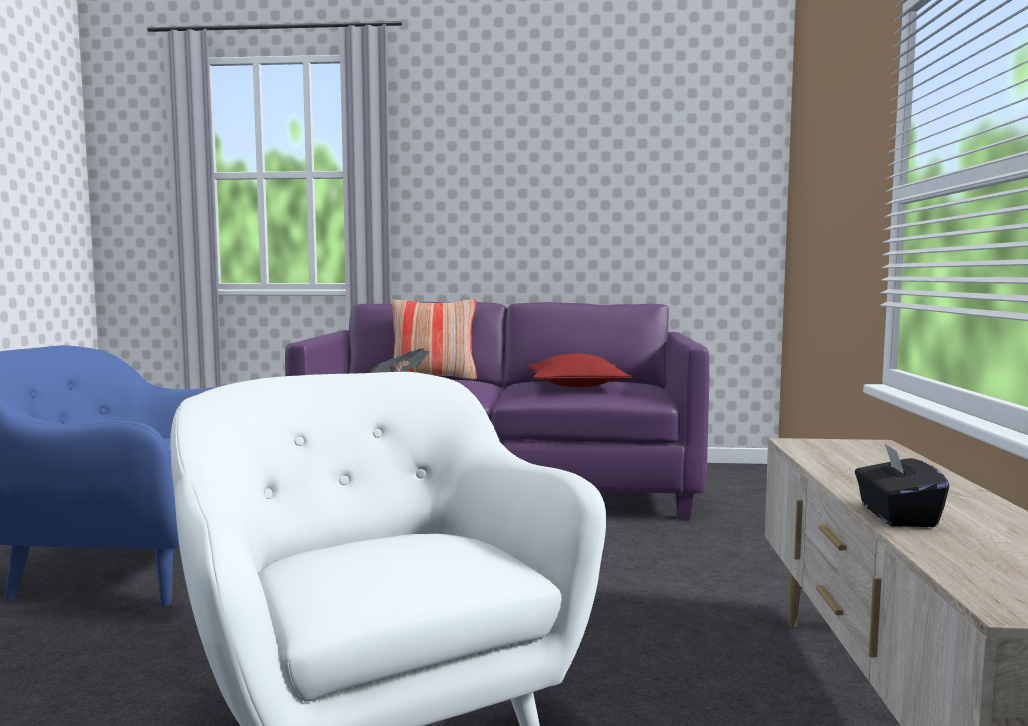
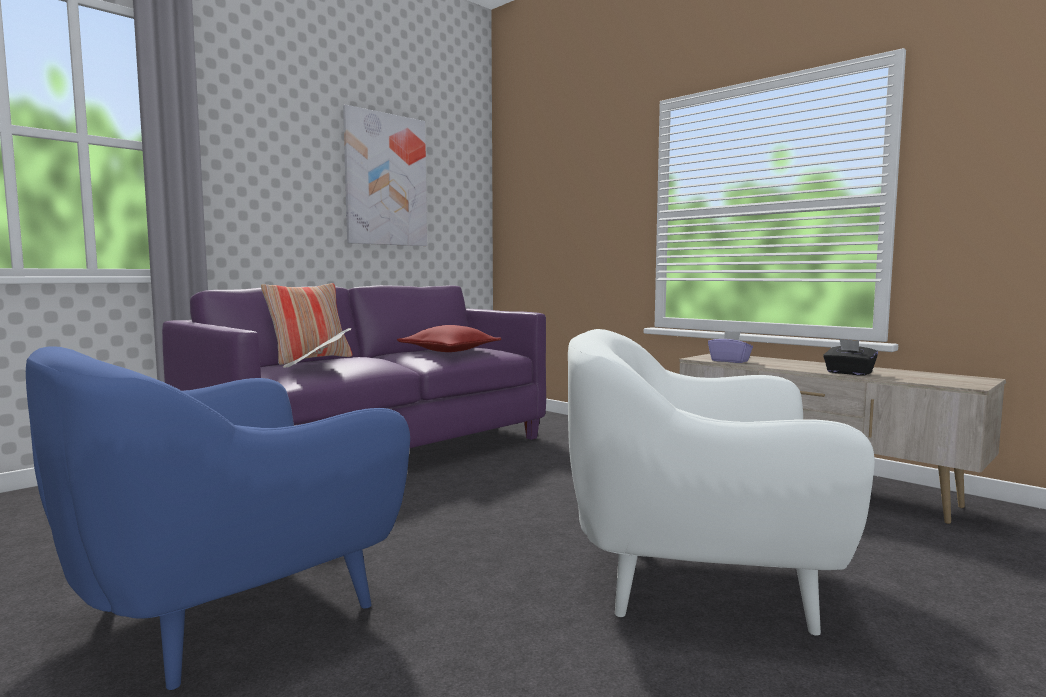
camera: 50 degrees left, 0 degrees up
none -> picture [343,105,427,246]
none -> purple tissue box [708,331,753,363]

